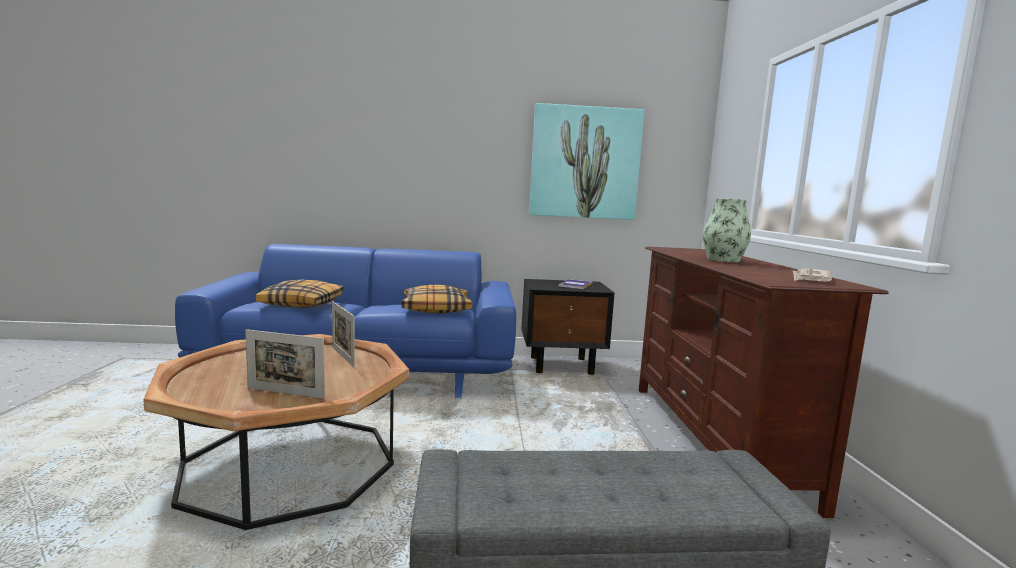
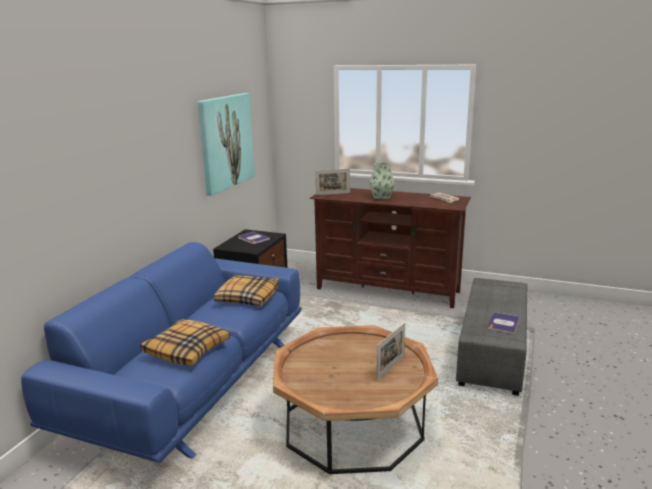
camera: 65 degrees left, 10 degrees up
picture frame [332,301,355,367] -> picture frame moved to [315,169,350,195]
none -> book [488,312,520,334]

